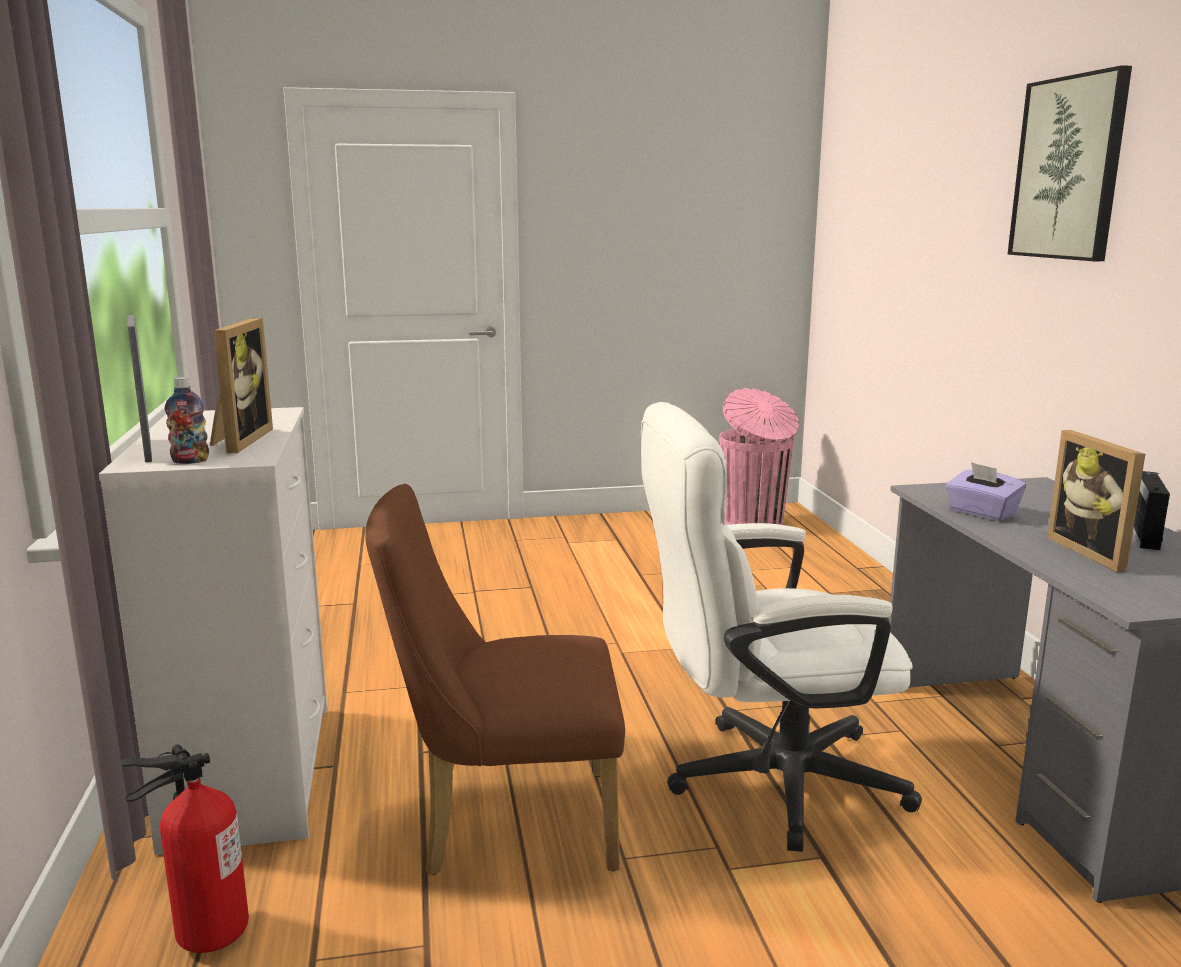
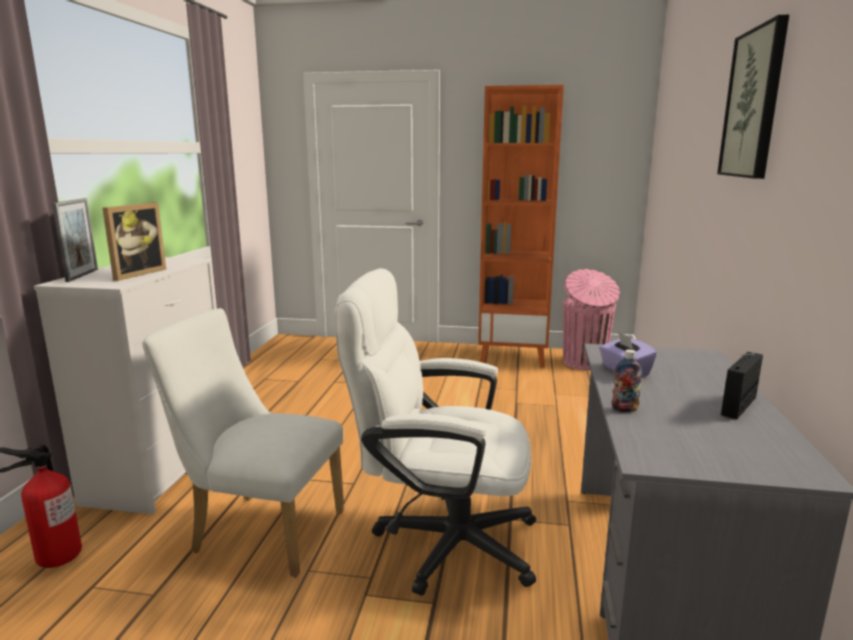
camera: 20 degrees right, 0 degrees up
bottle [165,377,209,464] -> bottle moved to [611,349,642,412]
brown chair [365,484,625,875] -> white chair [142,308,344,578]
picture frame [1047,430,1145,572] -> none
none -> orange bookcase [478,85,564,368]

